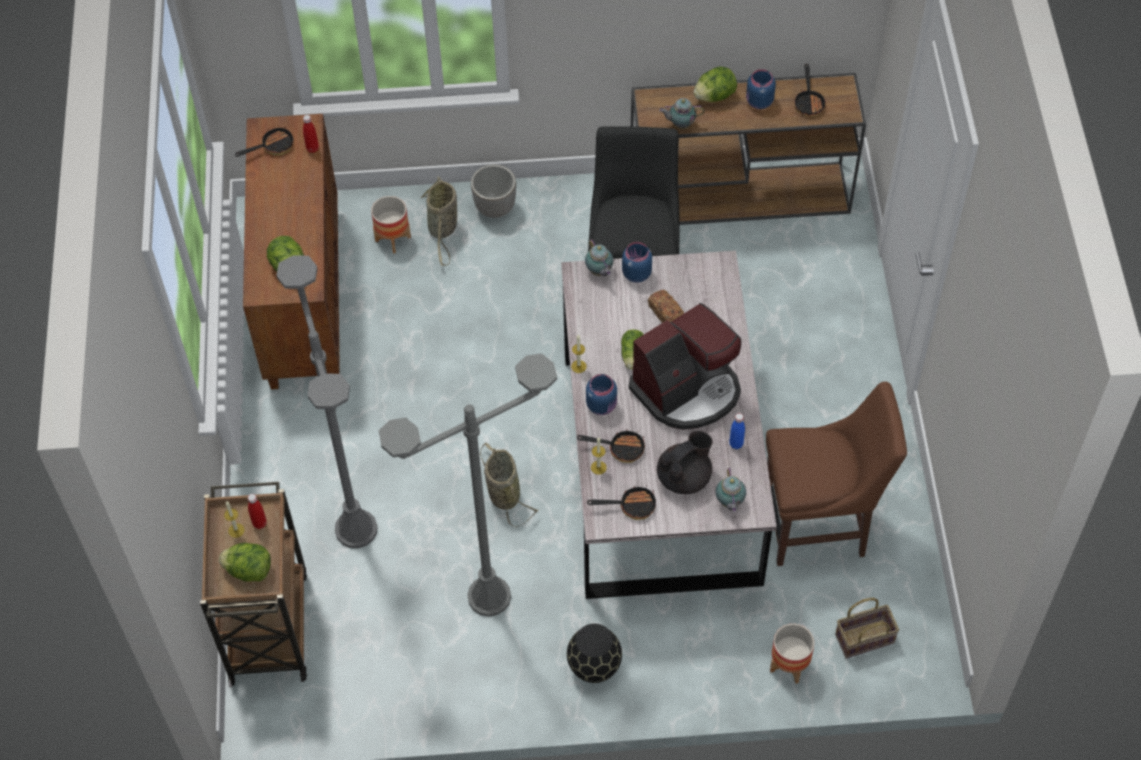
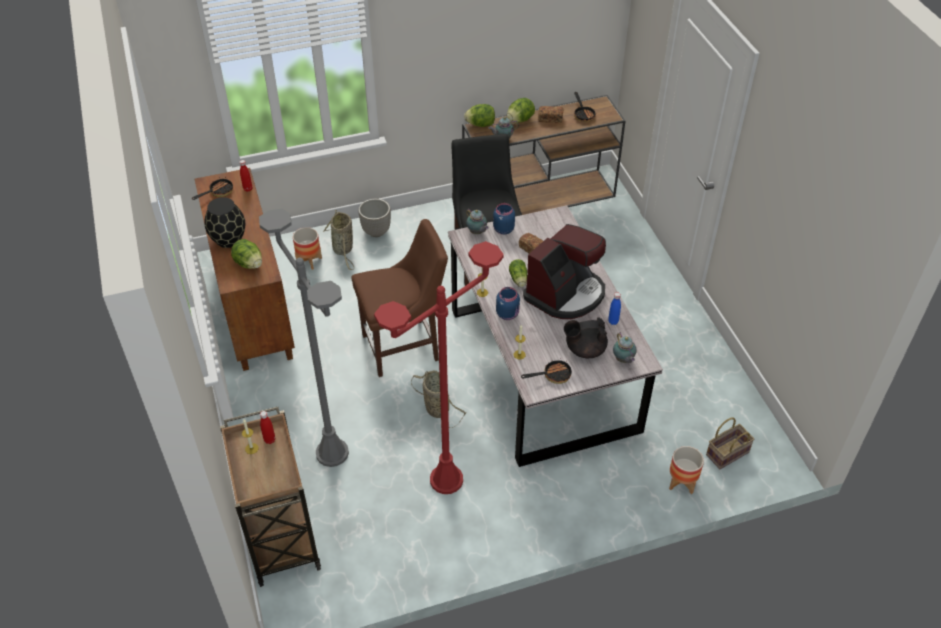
camera: 15 degrees left, 10 degrees down
lettuce [219,543,271,582] -> lettuce moved to [464,104,495,127]
grey floor lamp [378,353,557,617] -> red floor lamp [374,241,504,494]
black vase [567,624,622,683] -> black vase moved to [204,197,245,248]
frying pan [577,429,645,463] -> none
black teapot [657,431,713,494] -> black teapot turned 135 degrees counterclockwise [564,317,608,358]
blue jar [746,69,776,109] -> bread [538,106,563,123]
brown chair [766,382,907,566] -> brown chair moved to [352,219,448,377]

